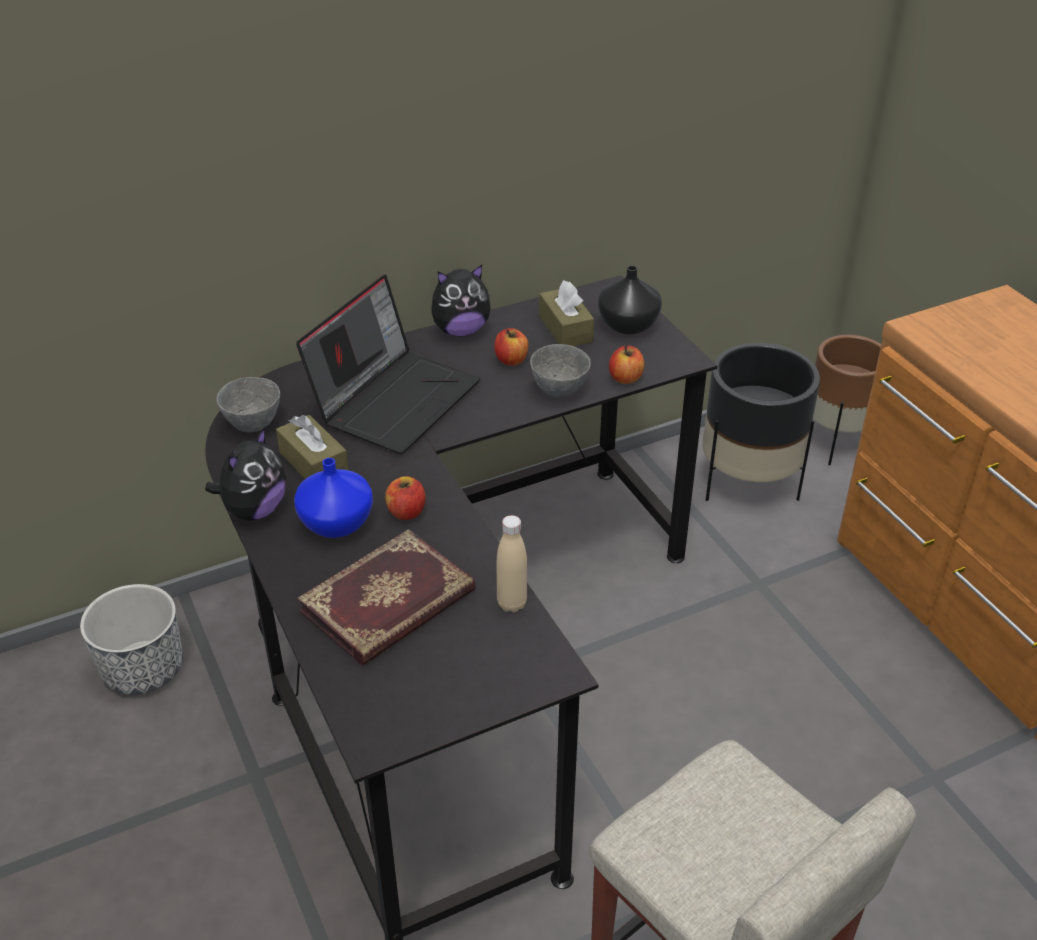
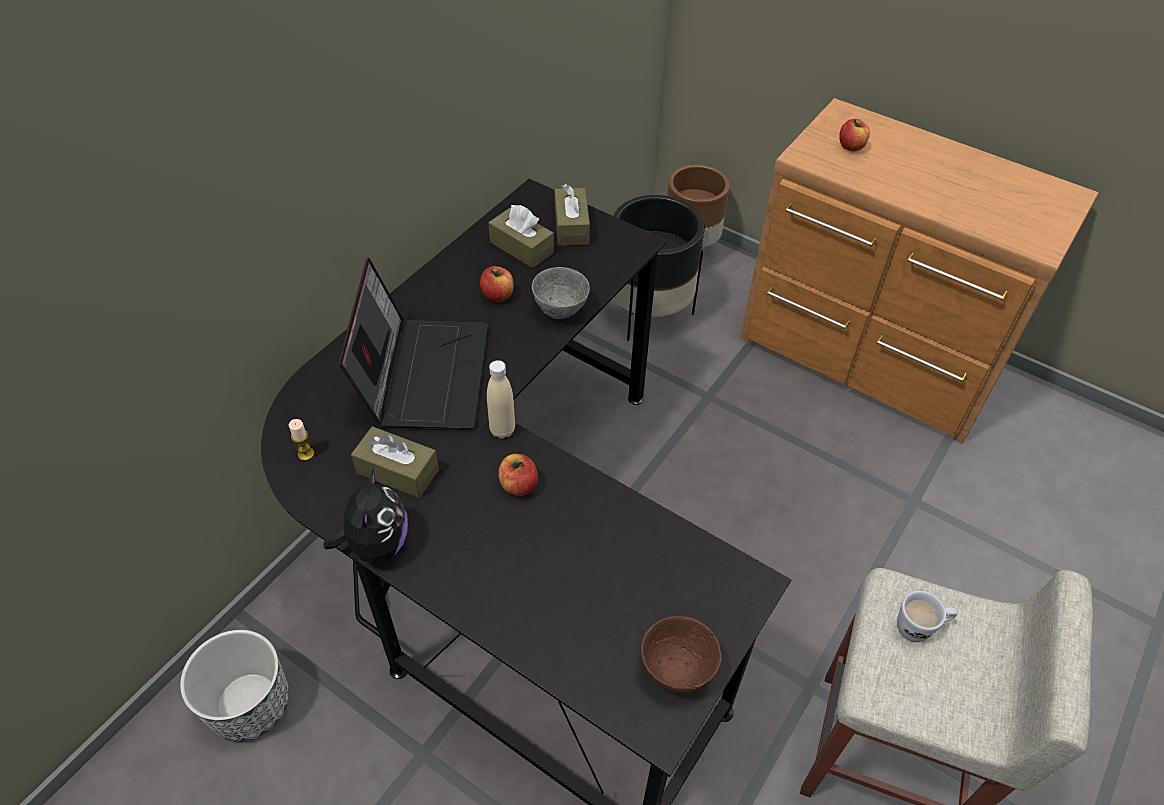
camera: 30 degrees left, 10 degrees up
grey bowl [216,377,280,433] -> candle [289,419,315,461]
blue vase [294,458,373,538] -> none
book [297,529,476,666] -> none
plush toy [431,265,491,336] -> none
beige bottle [497,515,527,612] -> beige bottle moved to [487,360,515,439]
black vase [598,266,662,334] -> brown tissue box [554,184,590,246]
apple [609,346,644,384] -> apple moved to [839,119,870,151]
none -> brown bowl [641,616,721,693]
none -> white mug [897,591,957,642]

